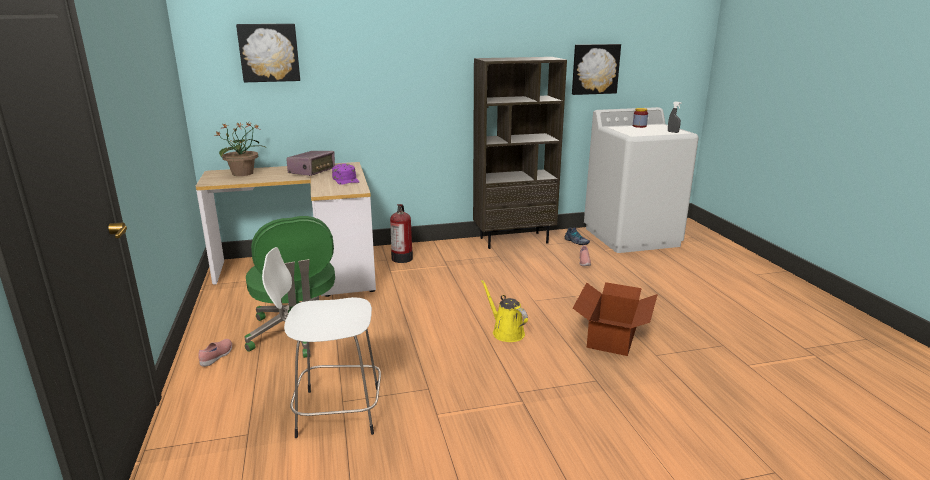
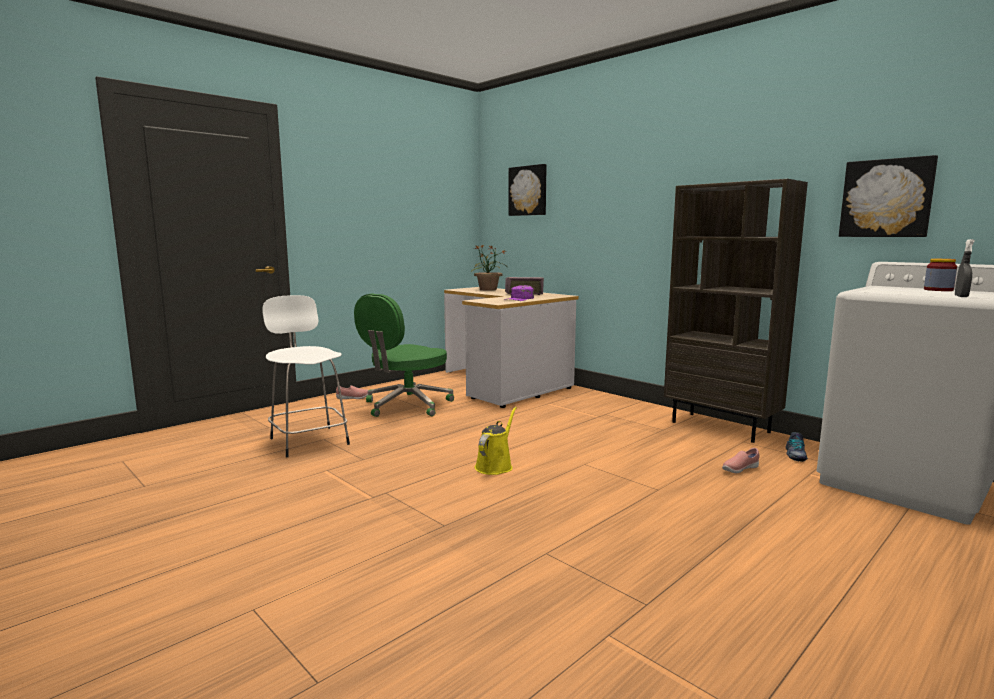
camera: 60 degrees right, 10 degrees down
fire extinguisher [390,204,413,263] -> none
cardboard box [573,282,658,356] -> none

